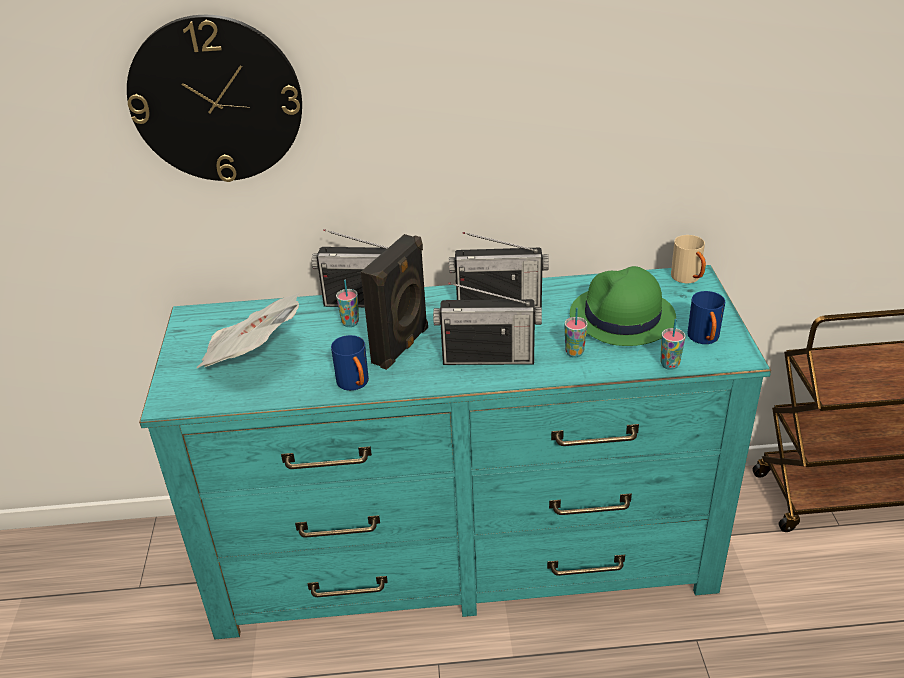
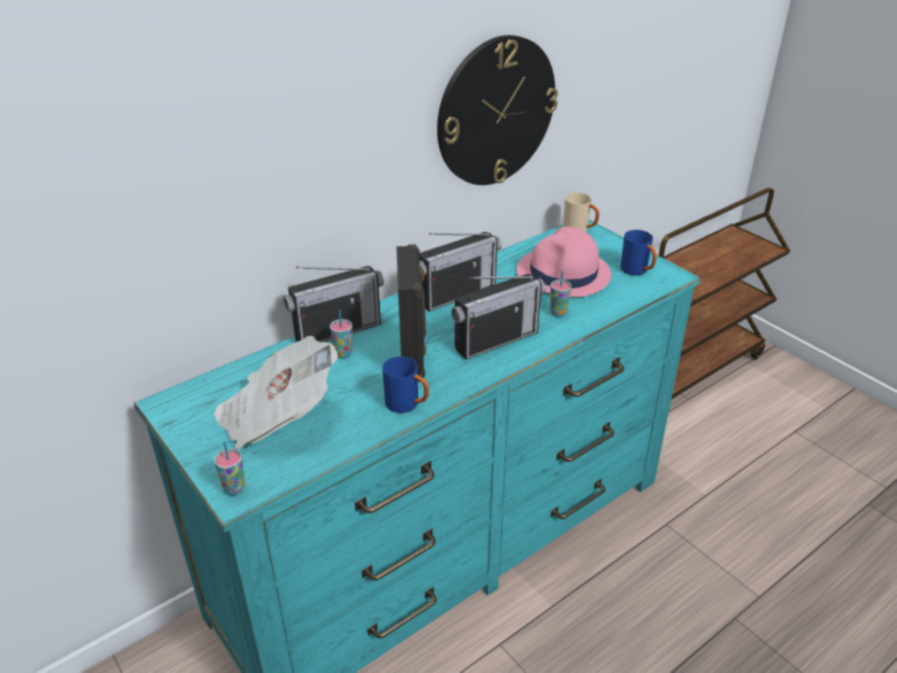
camera: 35 degrees left, 0 degrees up
wall clock [127,15,302,182] -> wall clock moved to [437,35,558,185]
green hat [570,266,676,346] -> pink hat [517,227,611,297]
cup [661,319,686,370] -> cup moved to [214,441,245,496]

